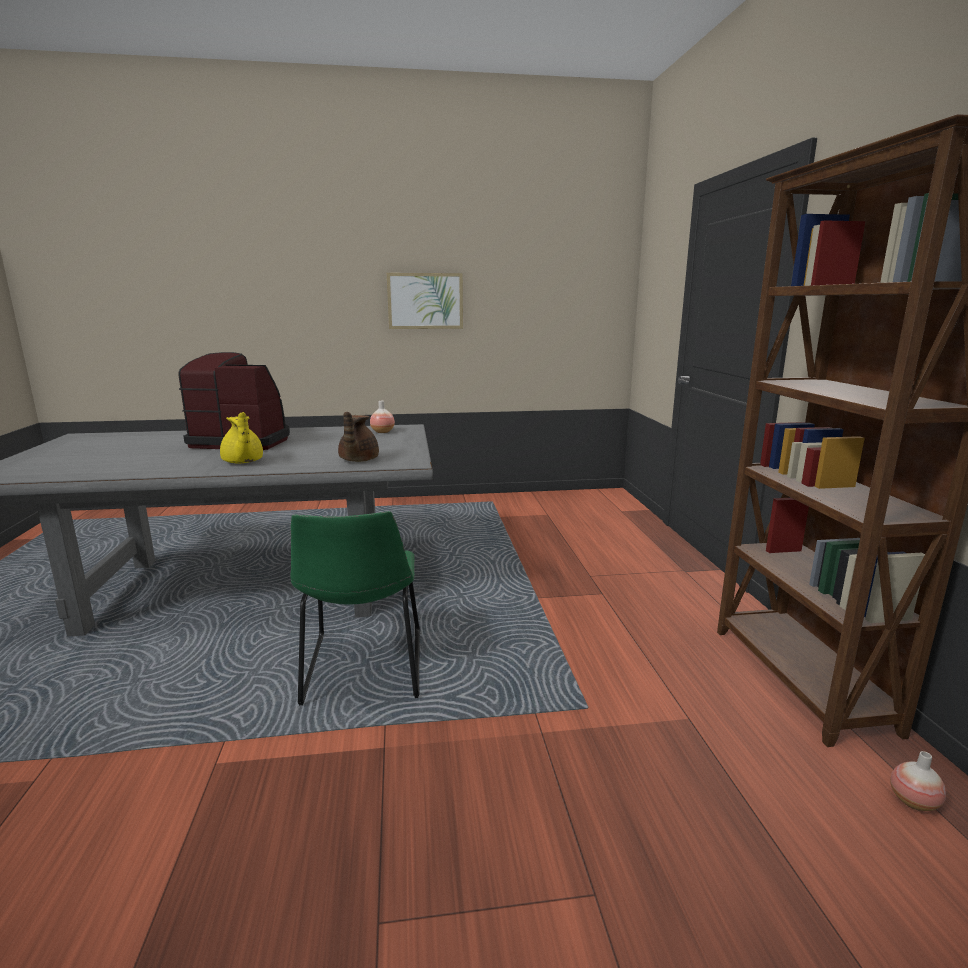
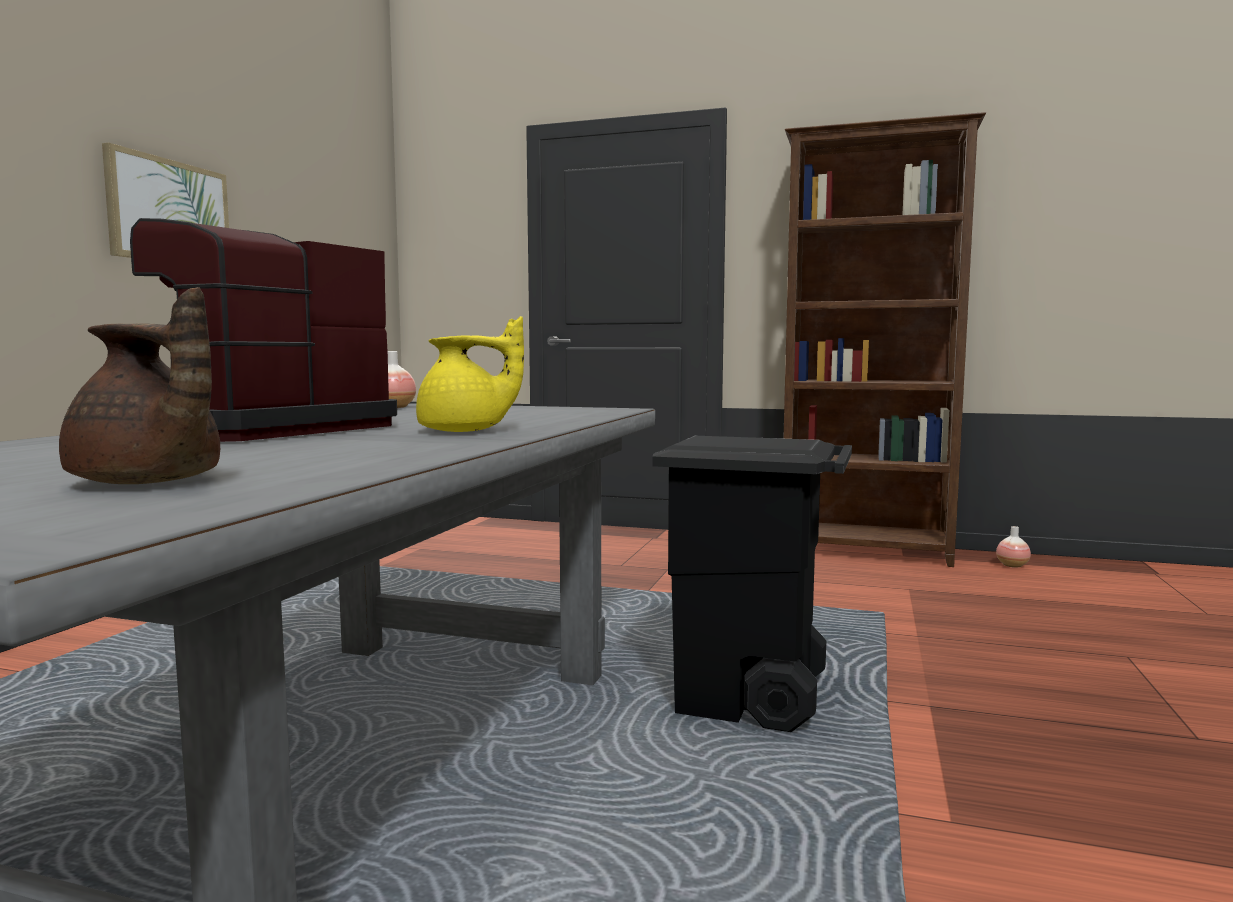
camera: 65 degrees left, 10 degrees down
green chair [290,511,420,705] -> black trash can [653,436,852,732]
brown teapot [338,412,379,462] -> brown teapot moved to [59,287,220,484]

